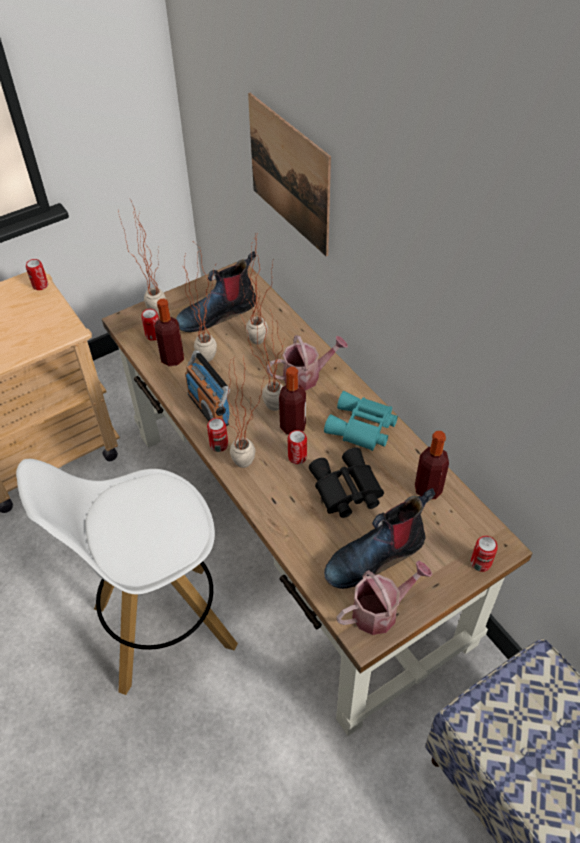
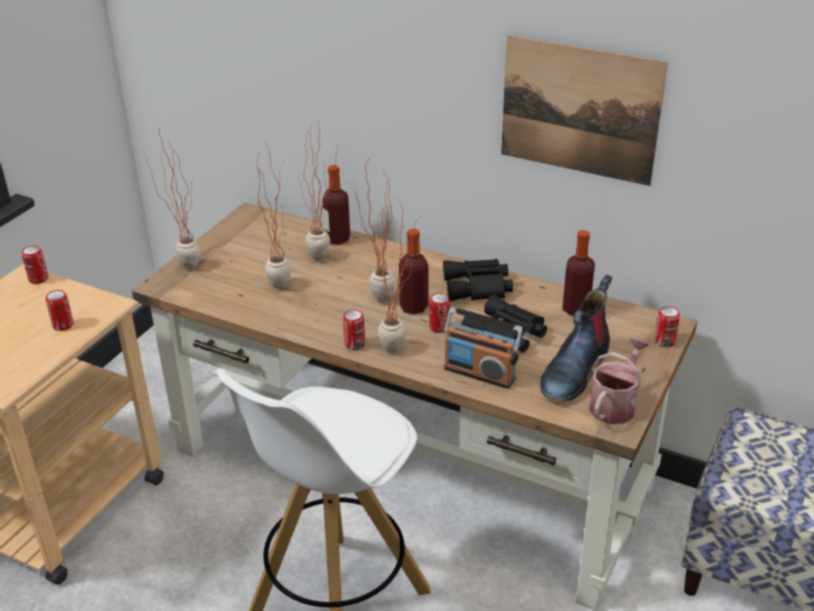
camera: 30 degrees left, 15 degrees down
can [141,309,159,341] -> can moved to [46,290,74,331]
bottle [155,299,184,366] -> bottle moved to [322,165,350,245]
boot [176,251,256,332] -> none
radio [185,351,230,426] -> radio moved to [444,307,523,389]
picture [248,93,331,256] -> picture moved to [501,35,668,186]
watering can [267,335,348,390] -> none
turquoise binoculars [324,391,398,451] -> black binoculars [443,259,513,301]

